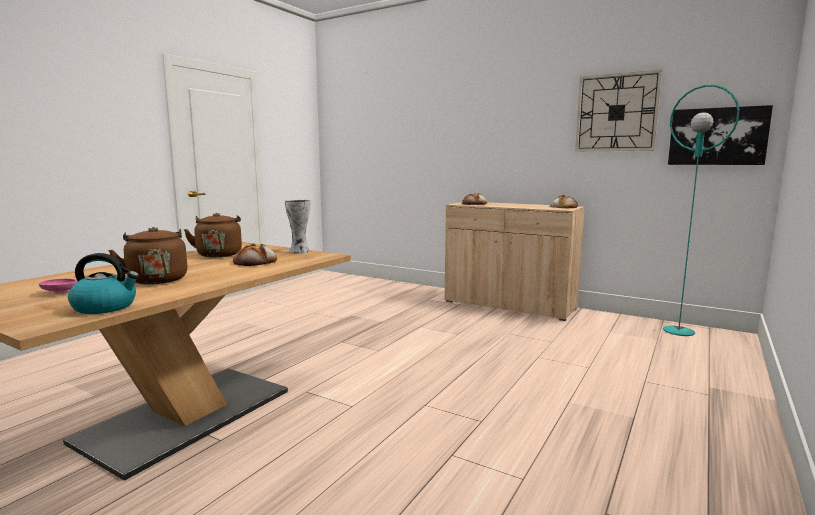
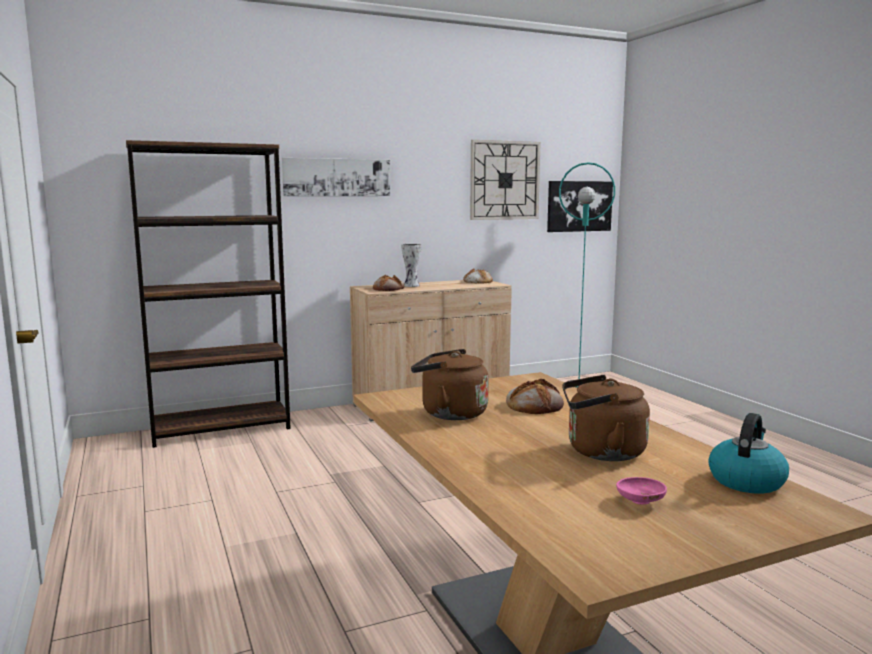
camera: 55 degrees left, 0 degrees up
vase [285,200,310,253] -> vase moved to [401,244,422,287]
none -> brown bookcase [126,140,291,448]
none -> picture [282,158,390,196]

